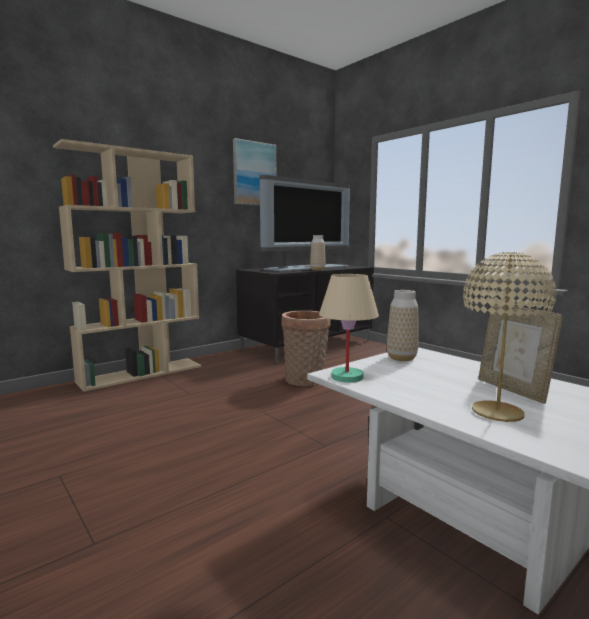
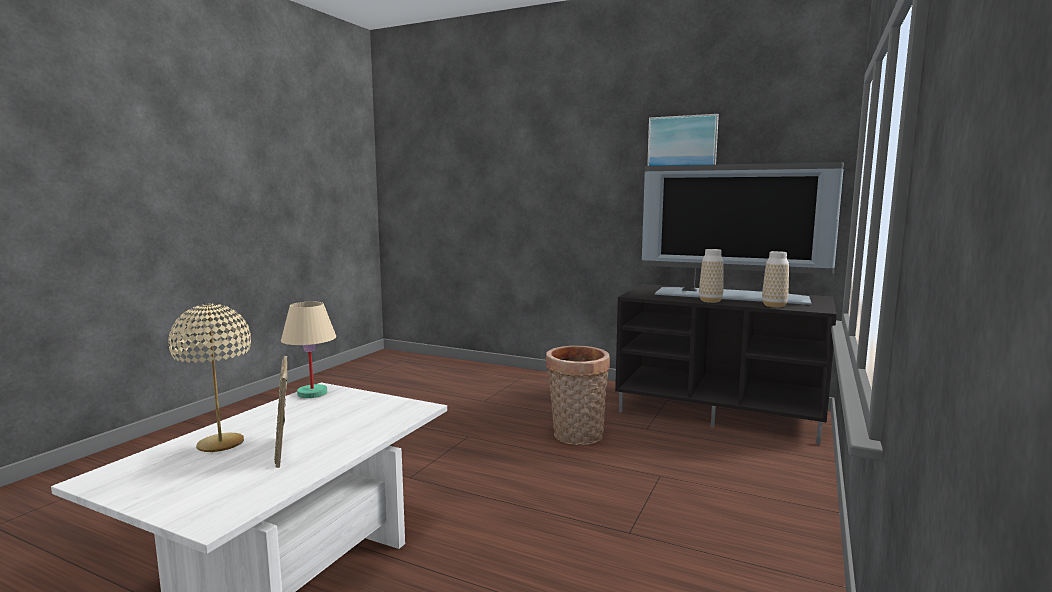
camera: 65 degrees right, 0 degrees up
beige bookcase [53,139,201,392] -> none
vase [387,290,418,361] -> vase moved to [762,251,789,307]
picture frame [478,303,563,404] -> picture frame turned 60 degrees counterclockwise [274,356,287,468]

